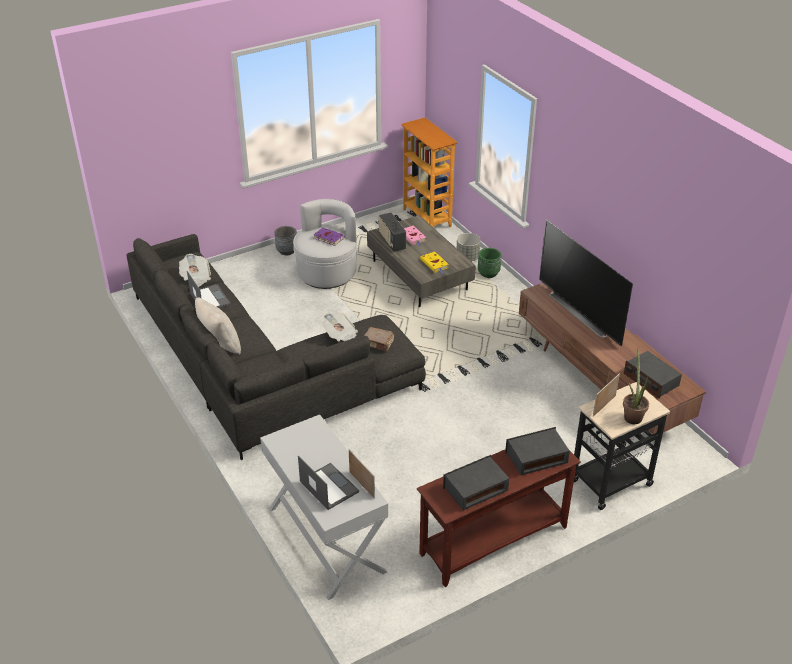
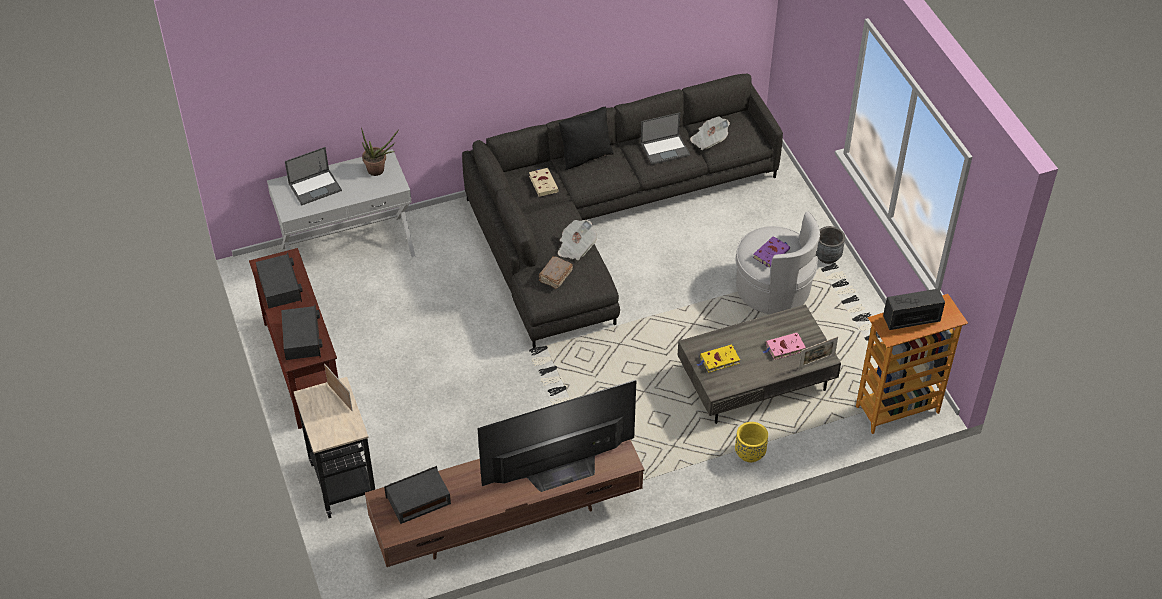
camera: 100 degrees right, 10 degrees up
beige pillow [195,298,241,355] -> black pillow [559,107,614,170]
picture frame [349,450,375,499] -> picture frame moved to [799,336,838,370]
radio [379,212,406,252] -> radio moved to [883,288,945,330]
grey planter [457,233,481,261] -> none
green planter [478,248,501,278] -> yellow planter [735,422,768,462]
potted plant [623,348,649,424] -> potted plant moved to [361,127,399,176]
none -> beige book [529,168,559,197]

